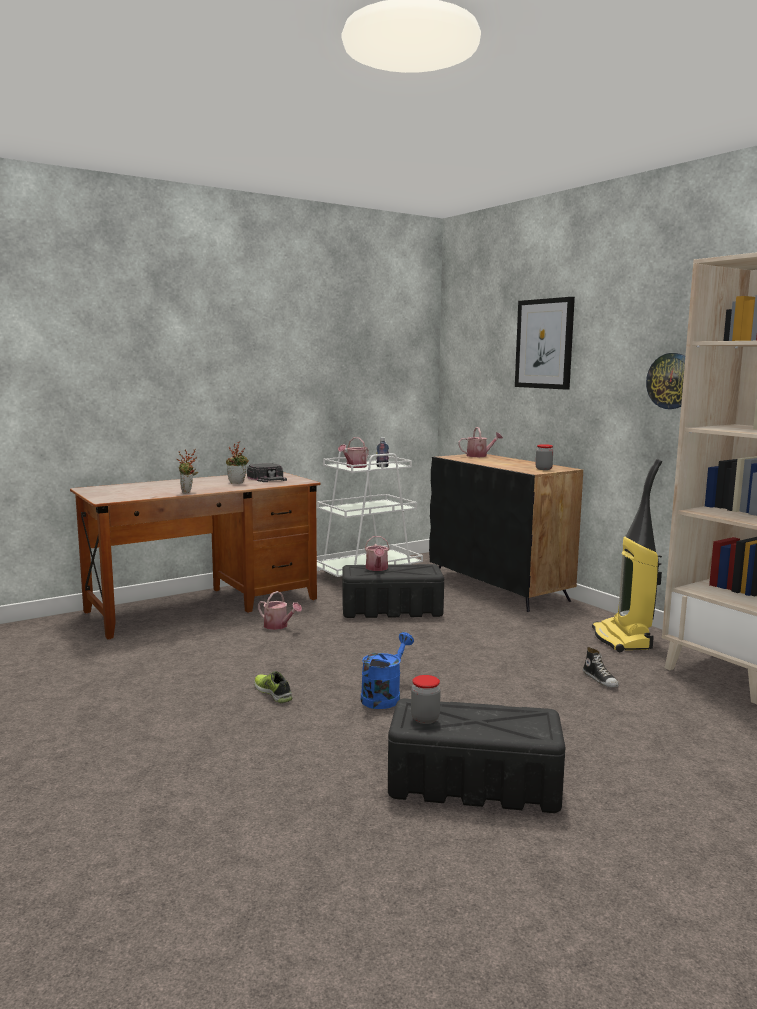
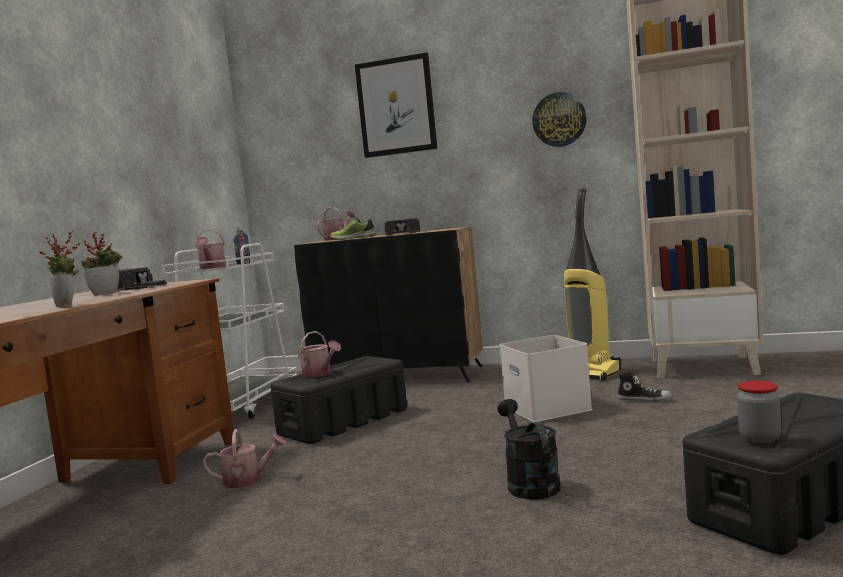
camera: 40 degrees left, 5 degrees down
shoe [254,671,293,703] -> shoe moved to [330,217,377,240]
blue watering can [361,632,414,709] -> black watering can [497,399,561,499]
jar [536,444,553,470] -> none
none -> black cap [385,218,420,235]
none -> white storage box [499,335,593,422]

